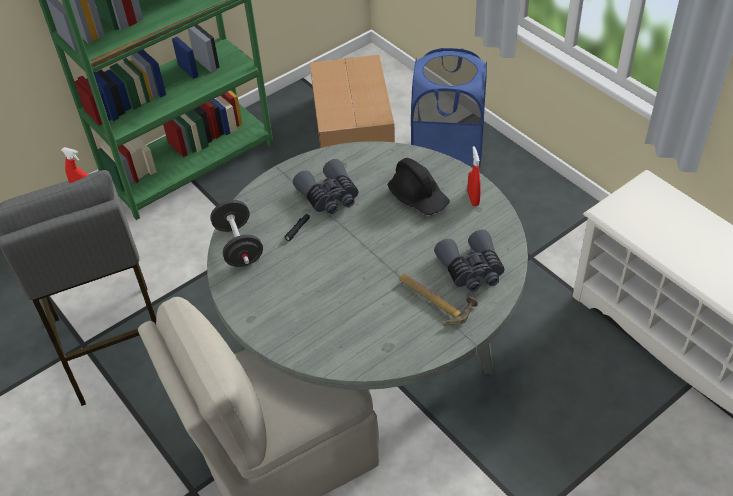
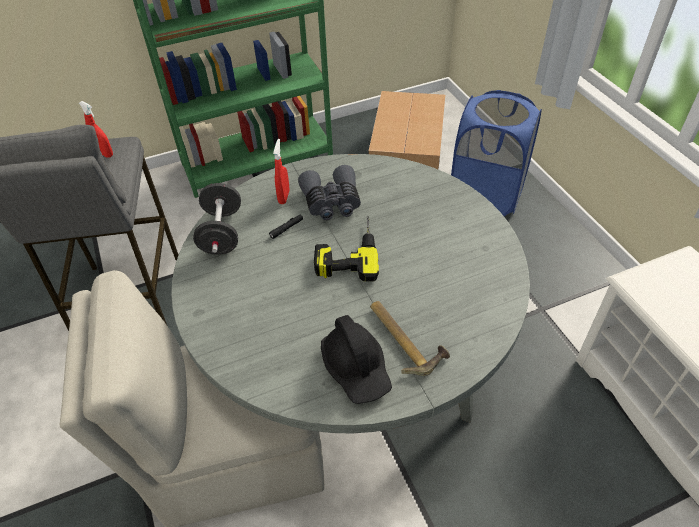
camera: 15 degrees right, 0 degrees up
black hard hat [388,158,450,215] -> black hard hat moved to [321,315,392,404]
grey binoculars [434,230,504,291] -> none
red spray bottle [468,146,481,206] -> red spray bottle moved to [273,139,290,204]
none -> power drill [314,216,379,282]

